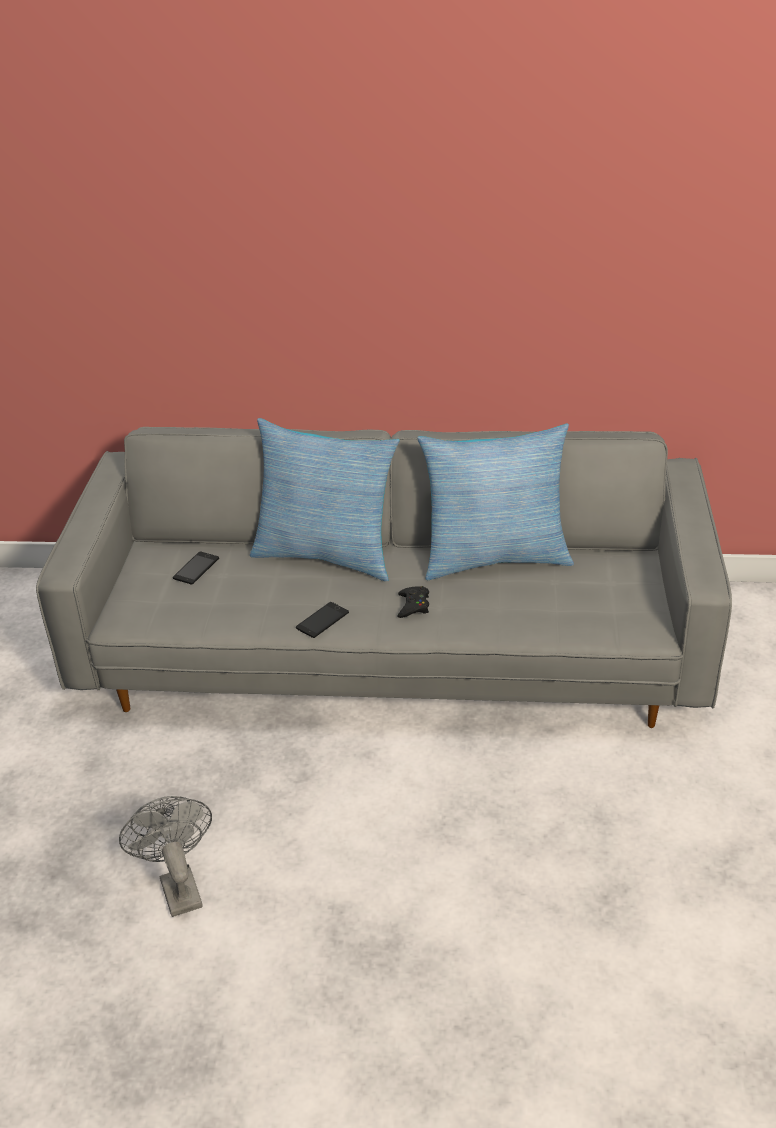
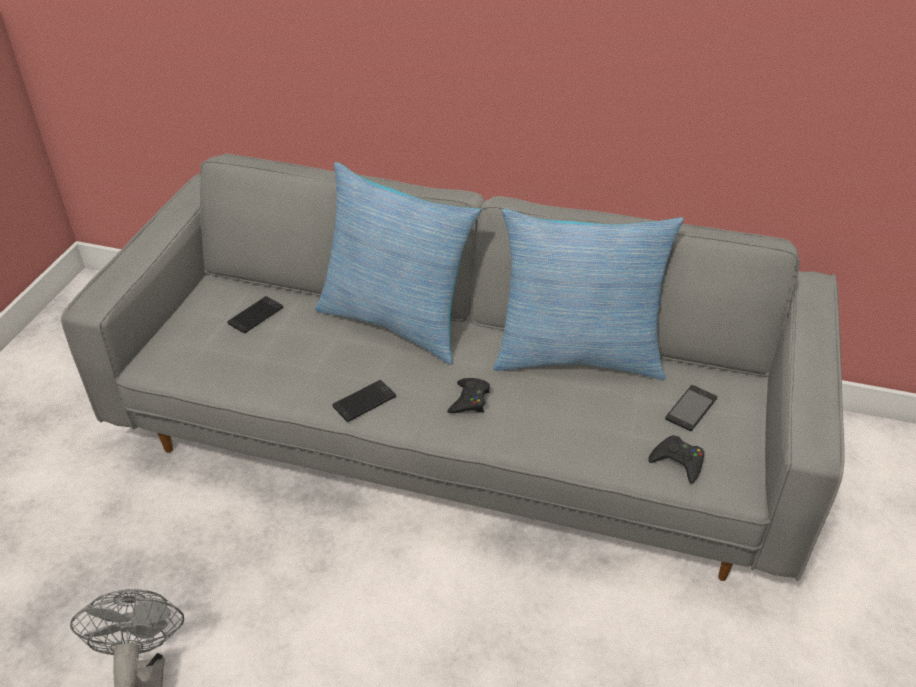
camera: 10 degrees right, 5 degrees up
none -> black game controller [648,435,704,484]
none -> phone [665,385,717,431]

